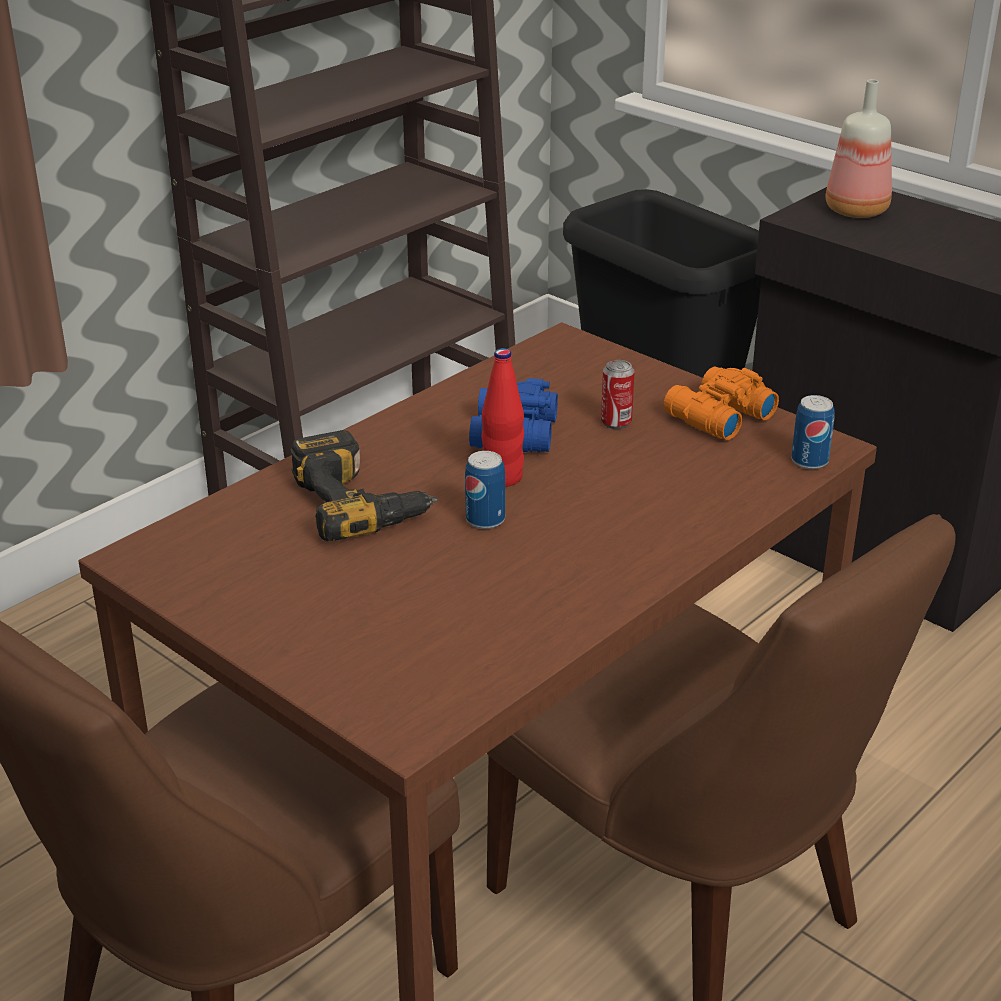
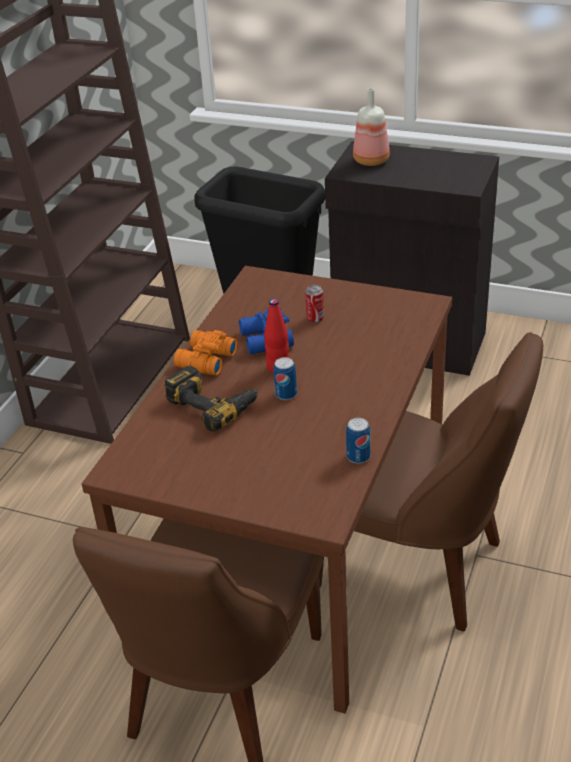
camera: 20 degrees left, 5 degrees up
orange binoculars [664,367,779,440] -> orange binoculars moved to [174,330,238,375]
can [791,395,835,469] -> can moved to [346,418,371,464]

